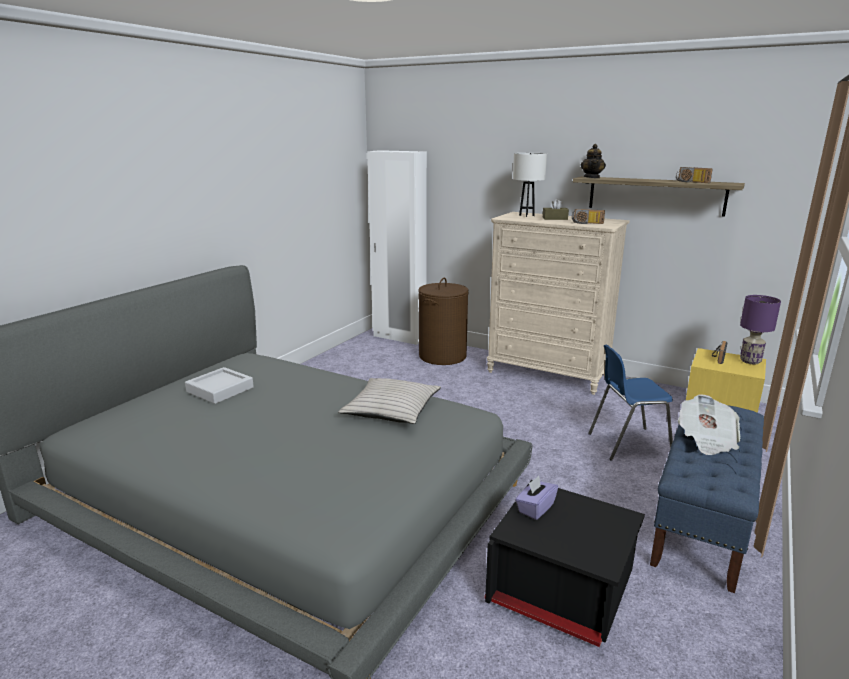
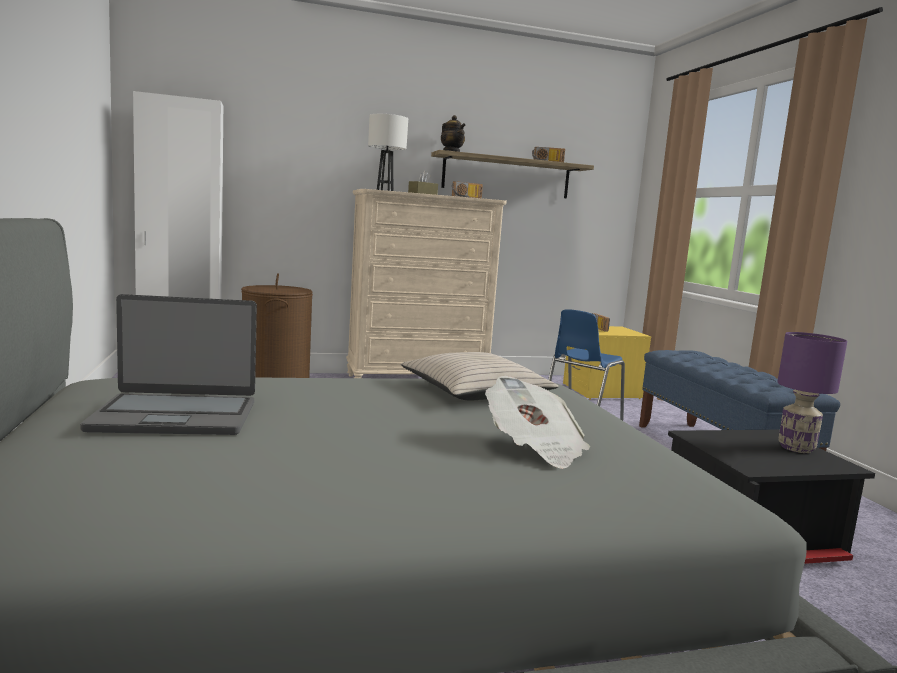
camera: 45 degrees left, 10 degrees down
grey tray [185,367,254,404] -> laptop [80,294,257,435]
purple tissue box [515,476,558,520] -> none
newspaper [678,394,740,455] -> newspaper moved to [485,376,590,469]
purple table lamp [740,295,781,364] -> purple table lamp moved to [777,332,847,453]

